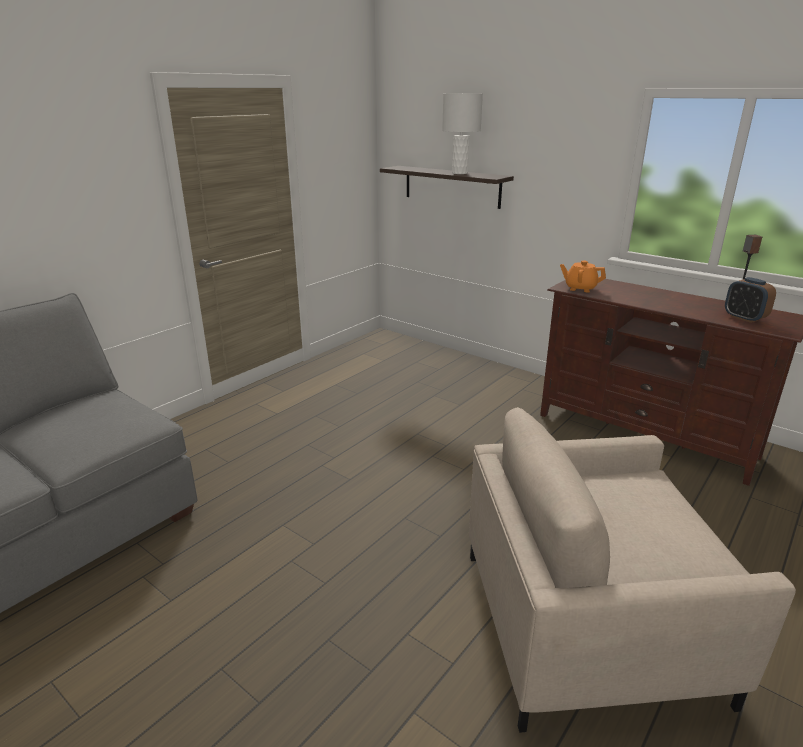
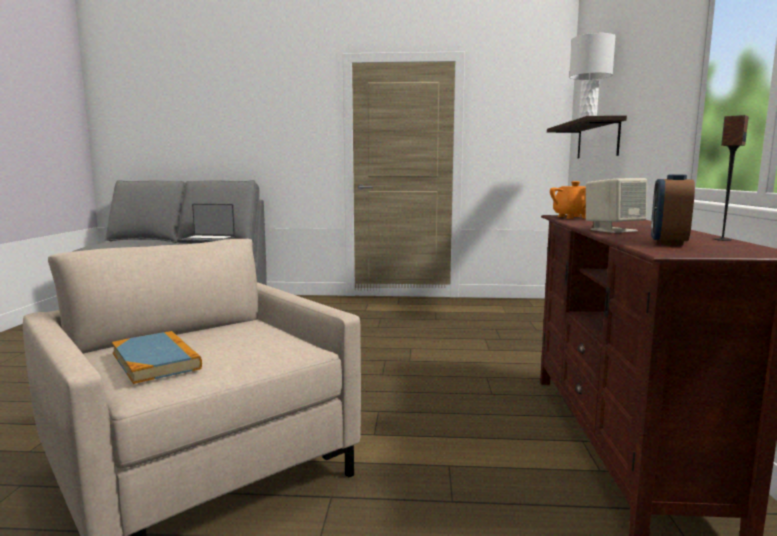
camera: 55 degrees right, 15 degrees down
none -> book [112,331,202,384]
none -> laptop [177,204,235,243]
none -> beige speaker [586,178,647,233]

